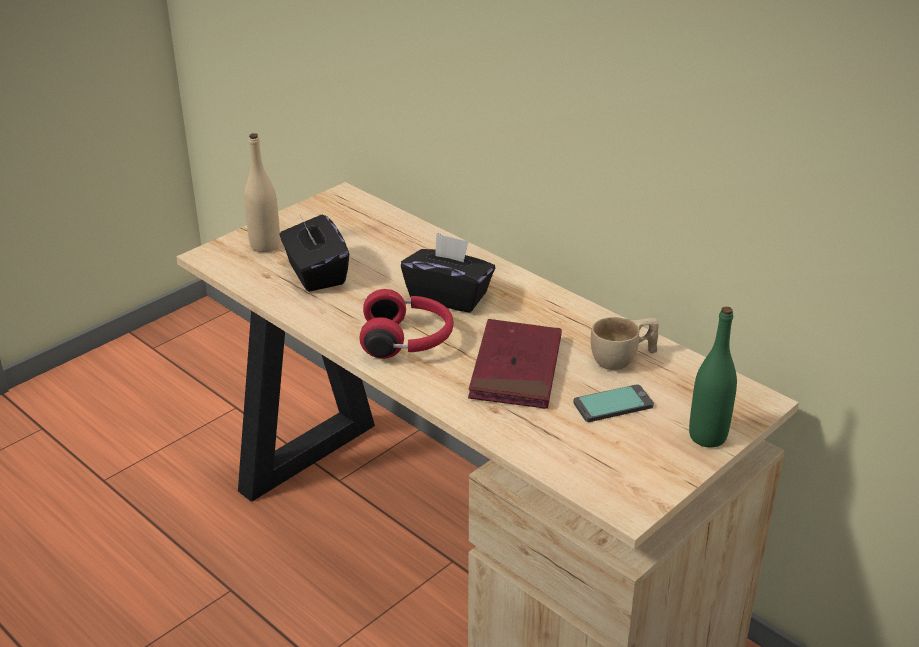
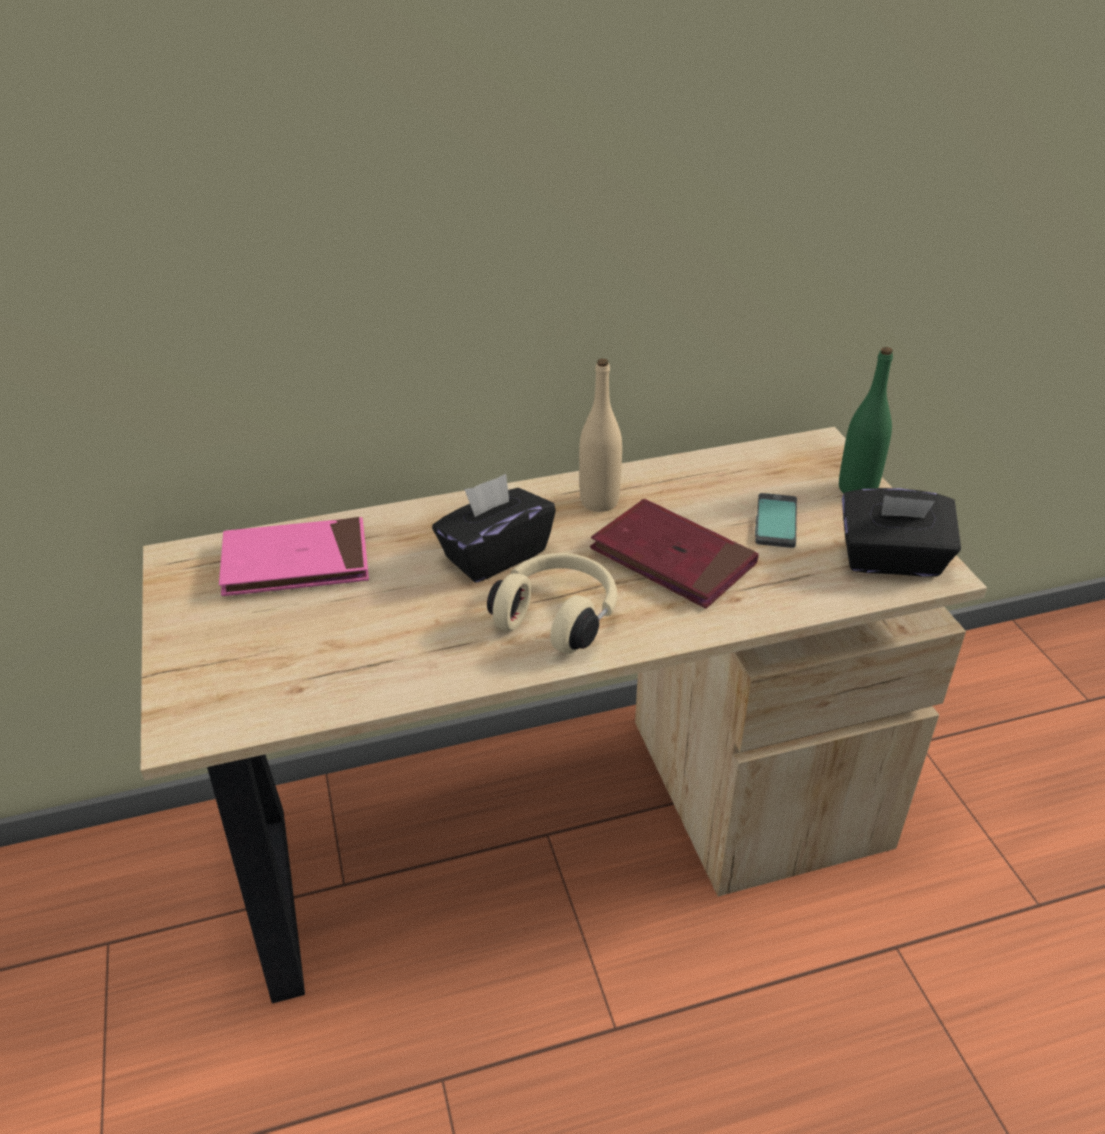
camera: 60 degrees left, 5 degrees up
beige bottle [244,133,280,252] -> beige bottle moved to [579,359,622,512]
black tissue box [279,214,349,292] -> black tissue box moved to [842,488,961,577]
red headphones [360,289,454,359] -> beige headphones [487,553,617,654]
beige cup [591,317,658,370] -> none
none -> pink book [219,517,369,596]

